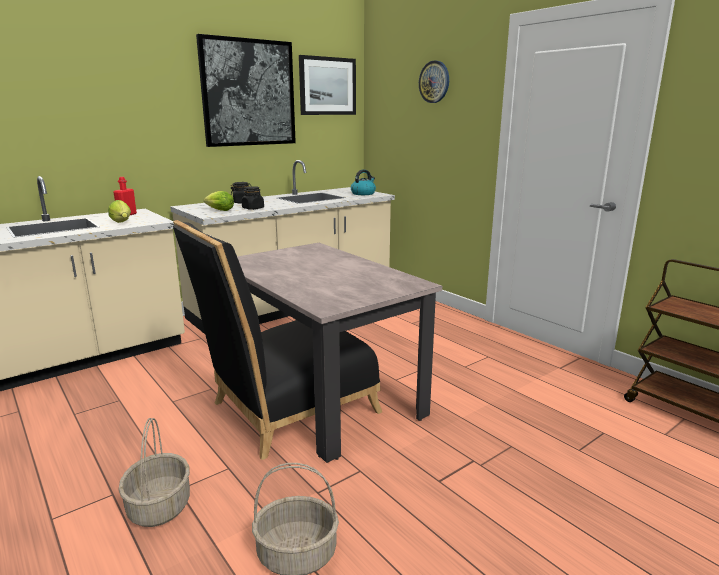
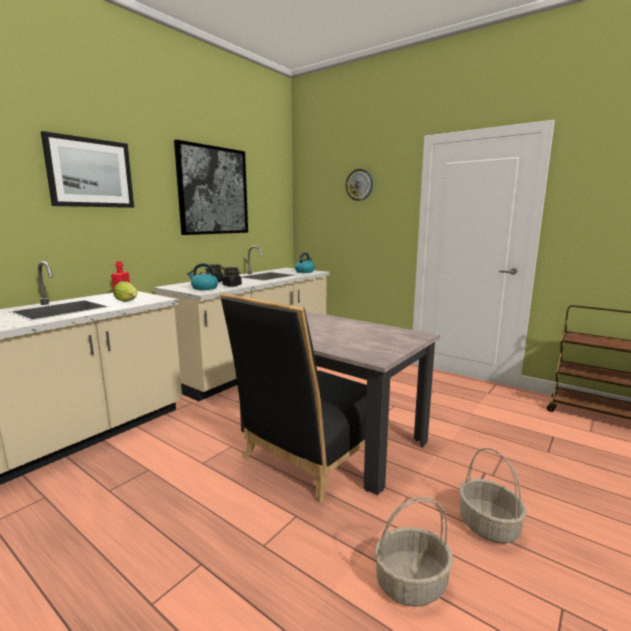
camera: 15 degrees left, 5 degrees down
basket [118,418,190,527] -> basket moved to [459,448,527,543]
lettuce [204,191,234,211] -> kettle [187,263,218,290]
picture [299,55,356,115] -> picture moved to [41,131,134,208]

